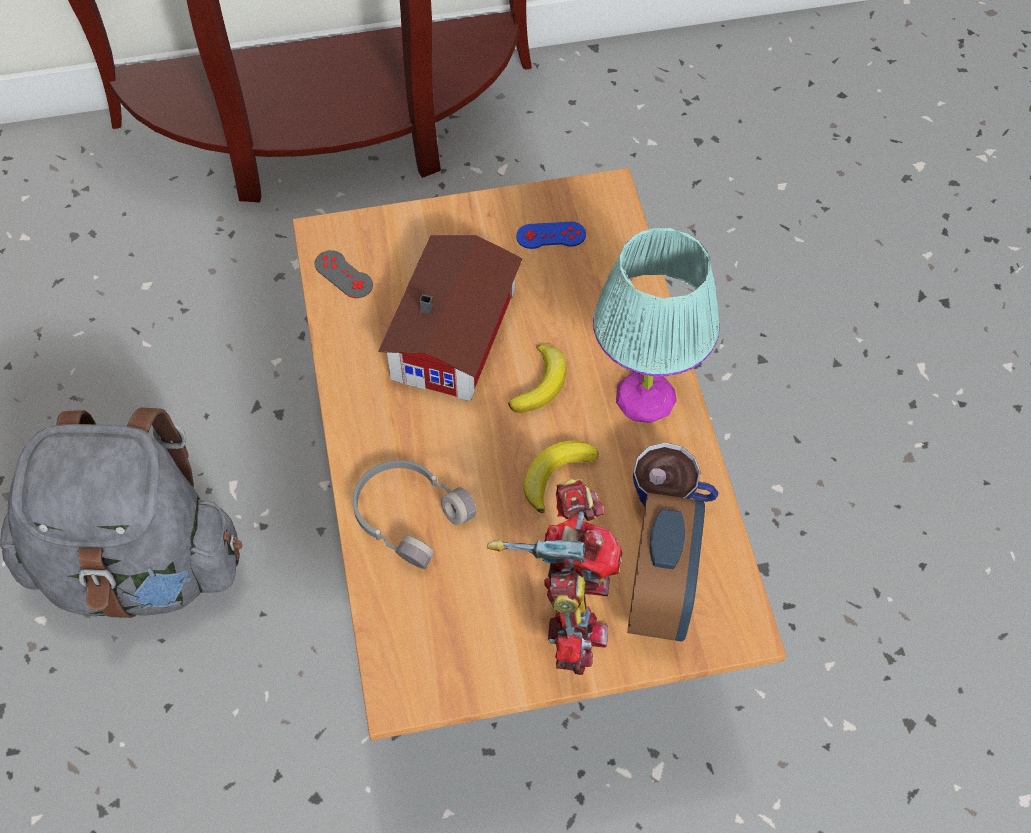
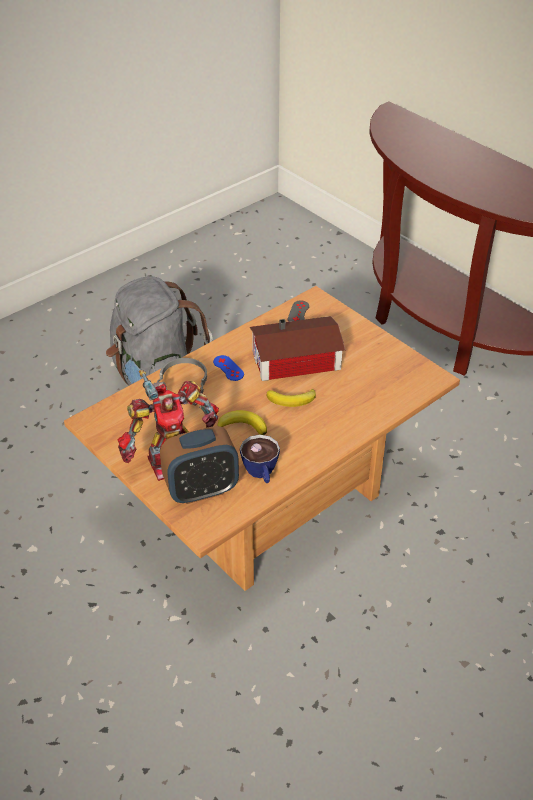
camera: 60 degrees right, 15 degrees down
blue game controller [516,222,586,249] -> blue game controller moved to [213,355,244,381]
turquoise table lamp [593,228,720,423] -> none

